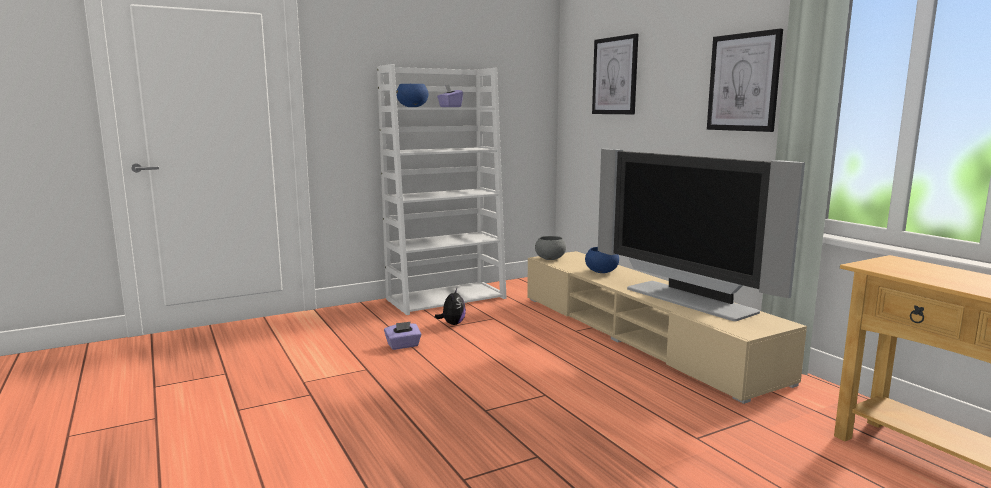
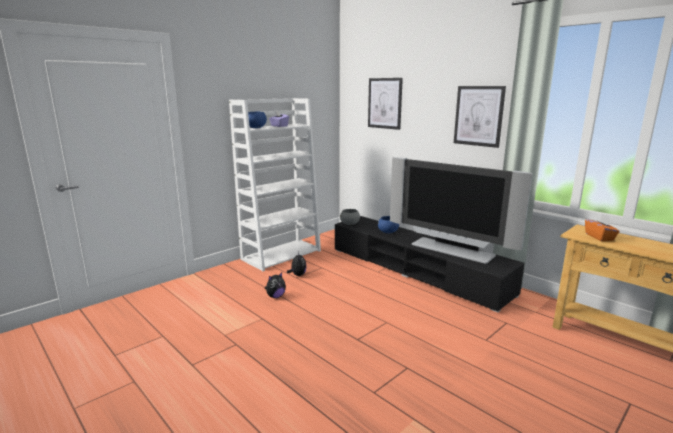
camera: 15 degrees left, 5 degrees up
purple tissue box [384,321,422,350] -> plush toy [265,272,286,298]
beige tv stand [527,251,807,404] -> black tv stand [335,216,525,312]
none -> orange tissue box [585,215,620,241]

